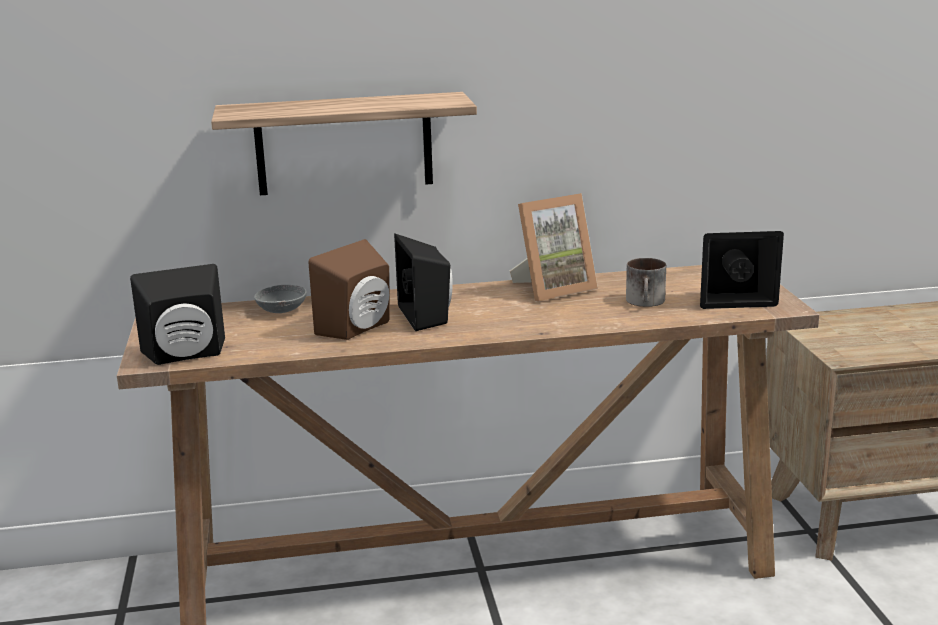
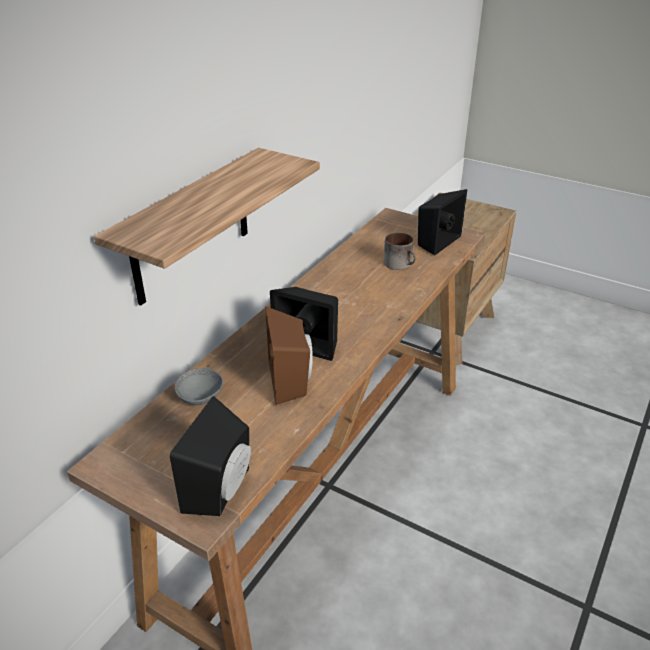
camera: 50 degrees left, 15 degrees up
picture frame [510,193,598,301] -> none

